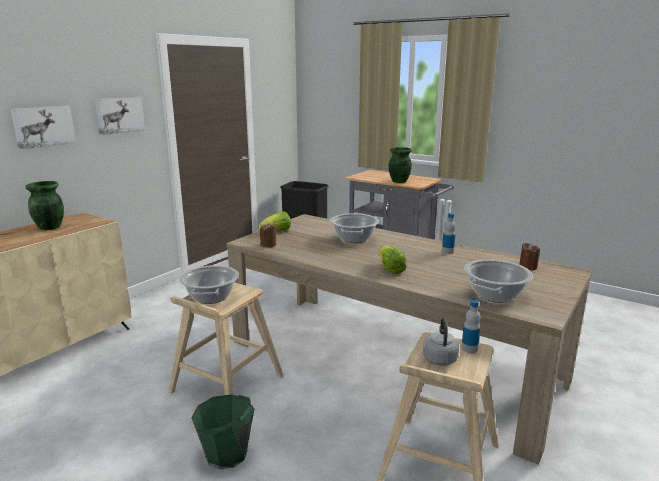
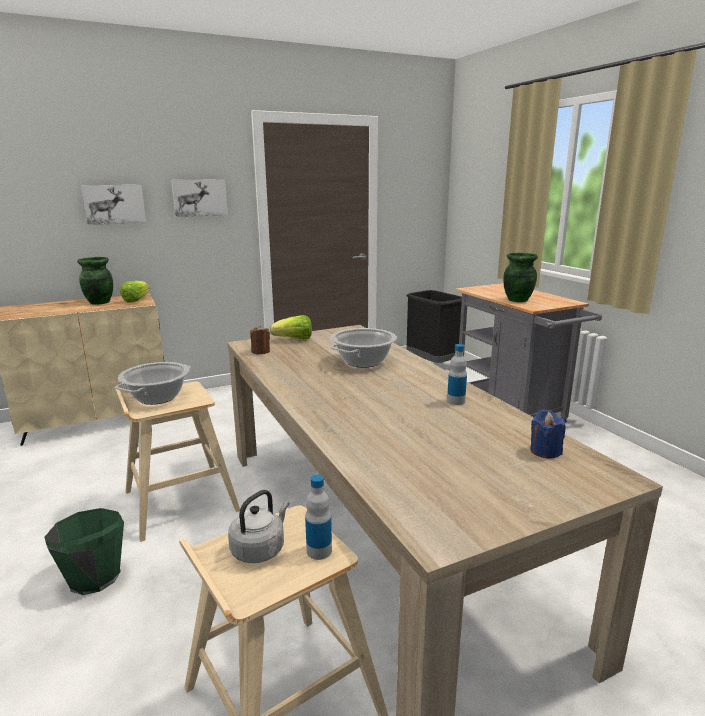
camera: 30 degrees right, 0 degrees up
lettuce [379,245,407,274] -> lettuce moved to [120,281,150,303]
cooking pot [464,259,533,303] -> none
brown candle [519,243,540,270] -> blue candle [530,410,566,458]

